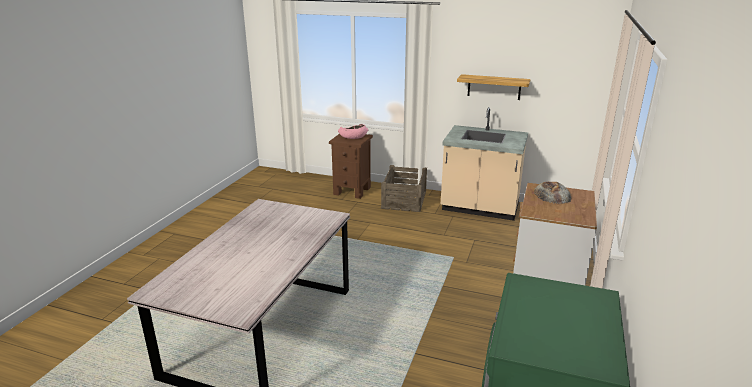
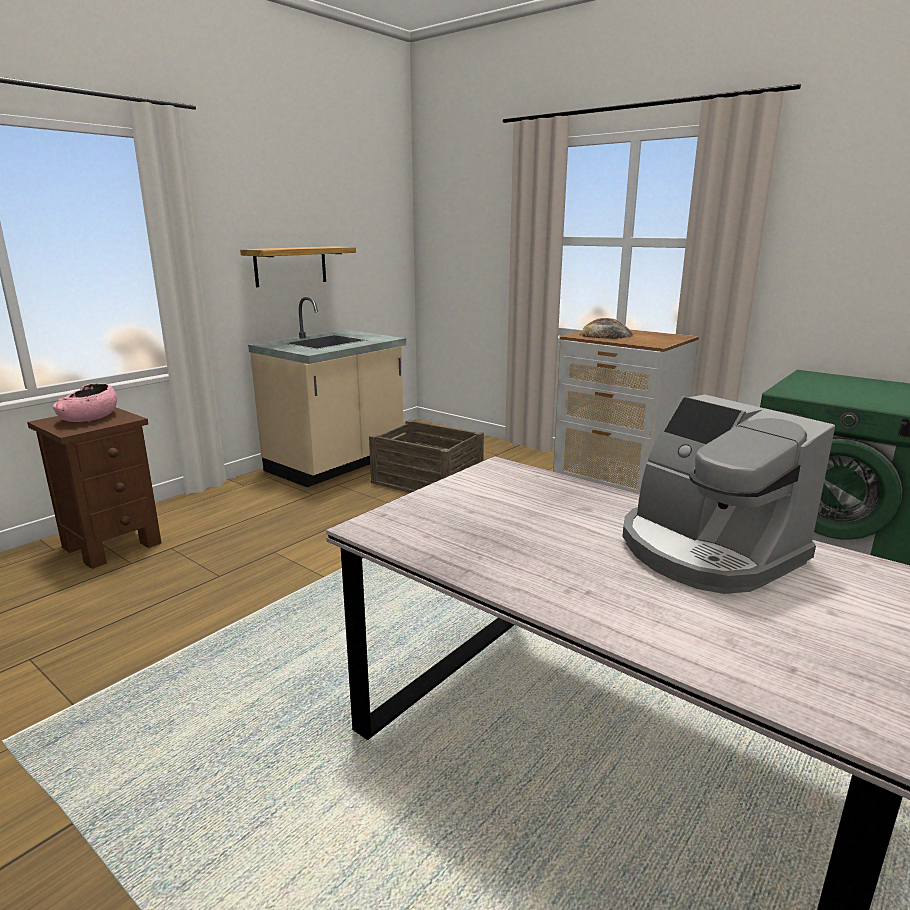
camera: 70 degrees left, 5 degrees down
crate [381,165,427,212] -> crate moved to [369,420,484,493]
none -> coffee machine [622,394,835,594]

